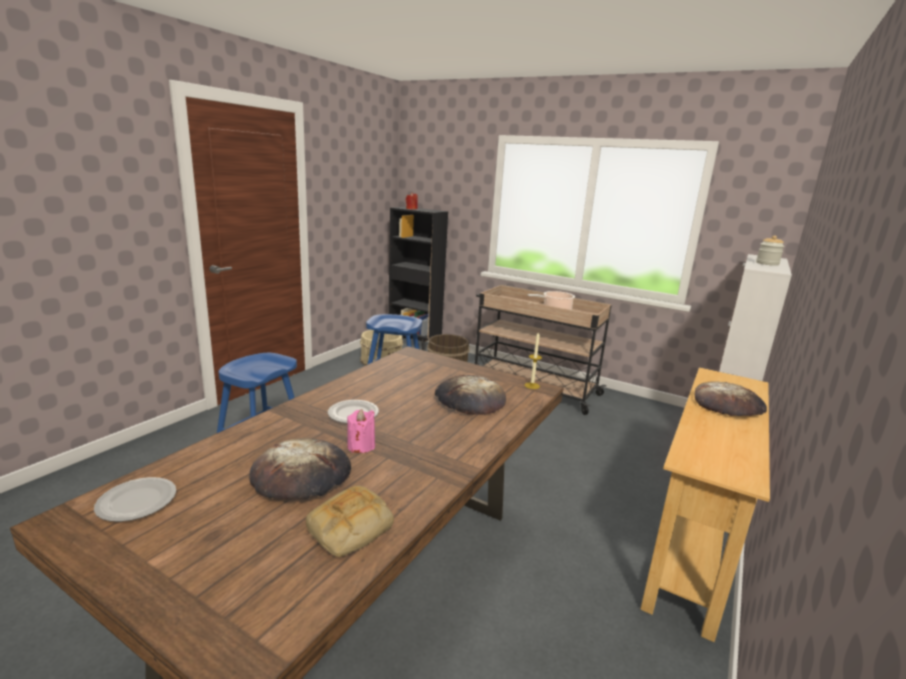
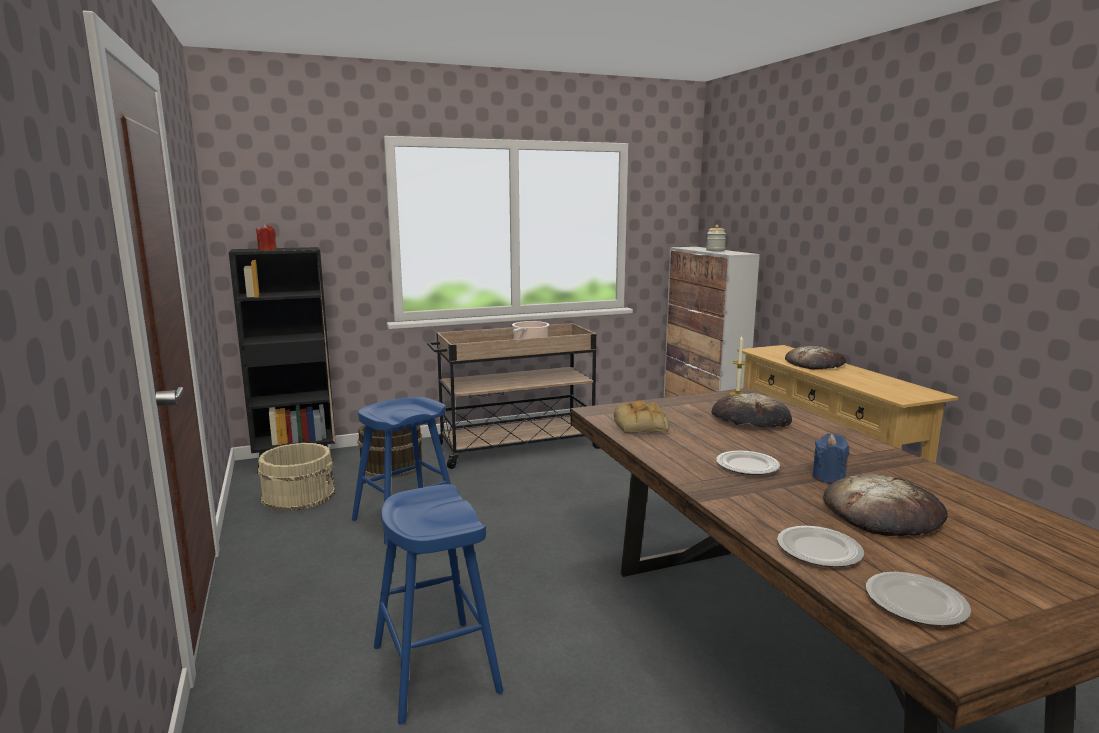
camera: 50 degrees left, 5 degrees down
bread [306,486,394,557] -> bread moved to [614,400,669,434]
pink candle [347,409,375,453] -> blue candle [812,433,849,484]
none -> plate [777,526,864,567]

